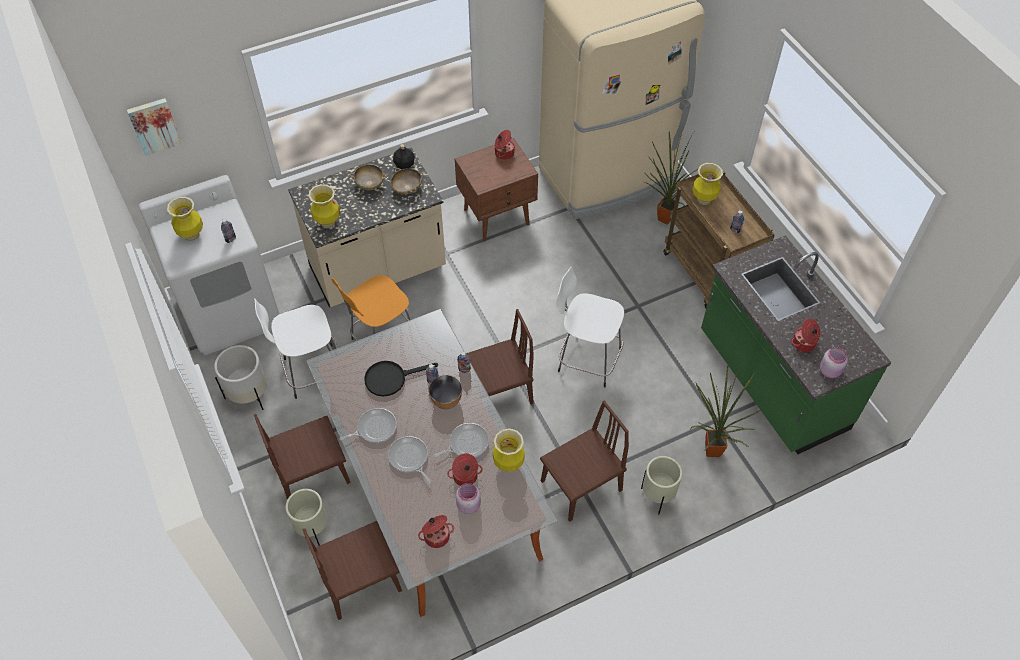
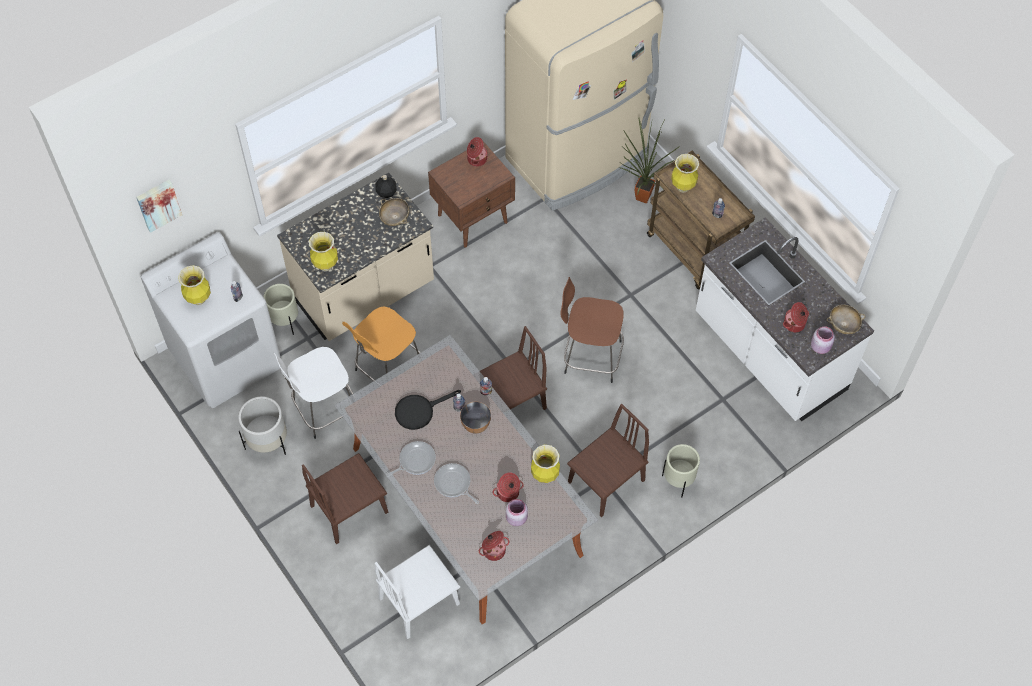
camera: 10 degrees left, 5 degrees up
beige planter [286,489,327,546] -> beige planter moved to [263,284,298,335]
brown chair [303,521,402,620] -> white chair [375,545,460,639]
beige bowl [350,164,388,190] -> beige bowl moved to [827,305,865,334]
frying pan [433,423,489,458] -> none
white stool [556,267,624,387] -> brown stool [560,277,624,383]
potted plant [690,366,762,457] -> none
green counter [701,235,892,454] -> white counter [696,217,874,421]

